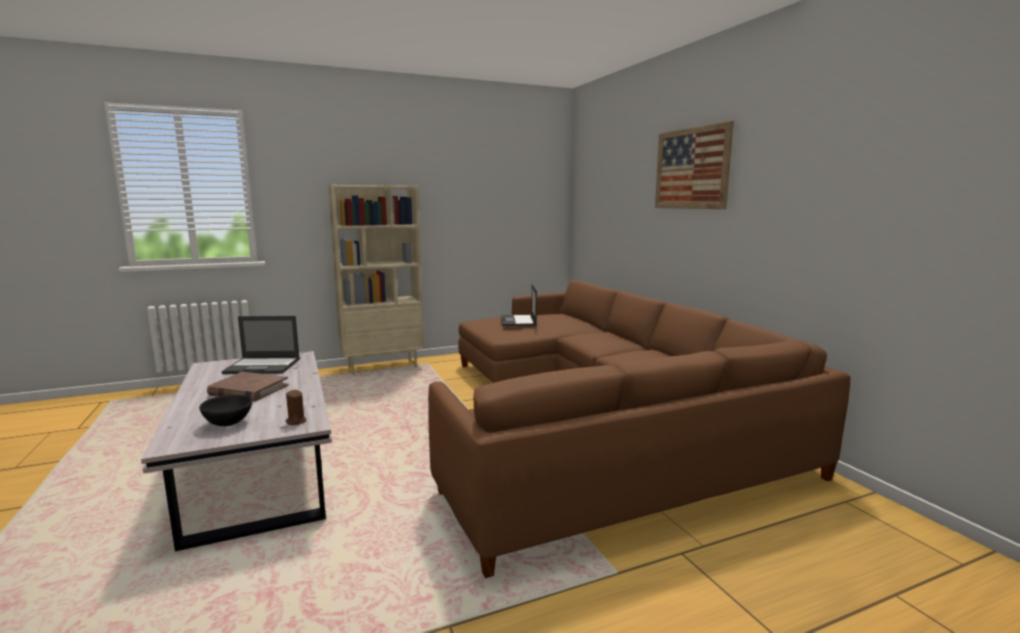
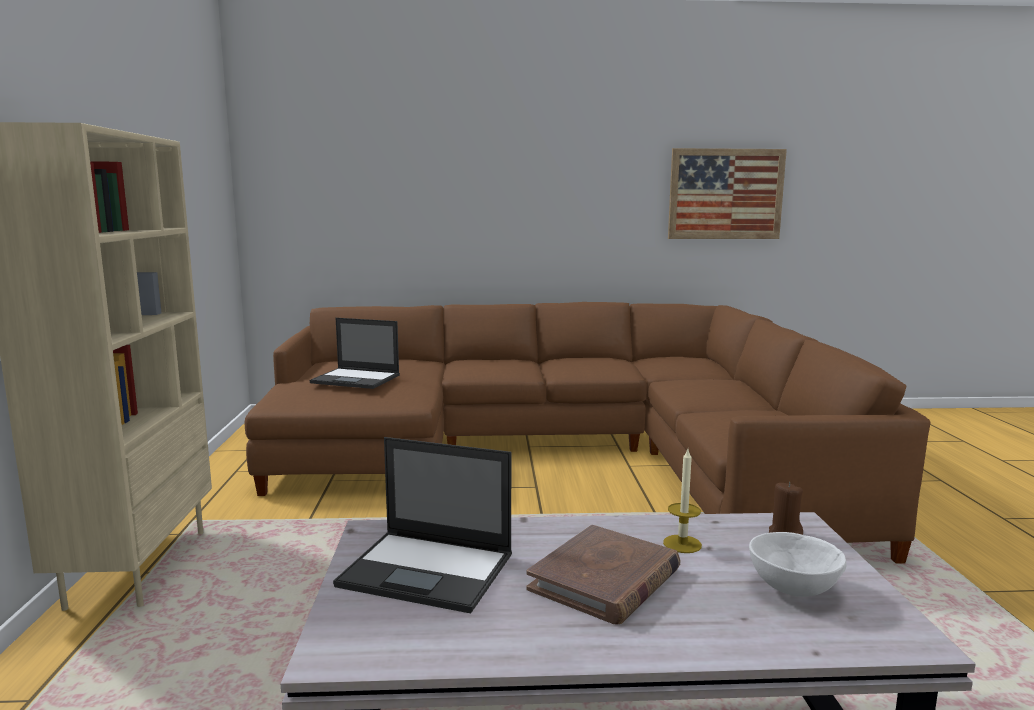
camera: 70 degrees left, 0 degrees up
black bowl [199,395,252,426] -> white bowl [749,532,847,597]
laptop [221,316,300,374] -> laptop turned 90 degrees clockwise [333,437,512,613]
picture [655,121,734,209] -> picture moved to [668,148,787,239]
none -> candle [663,449,702,553]

